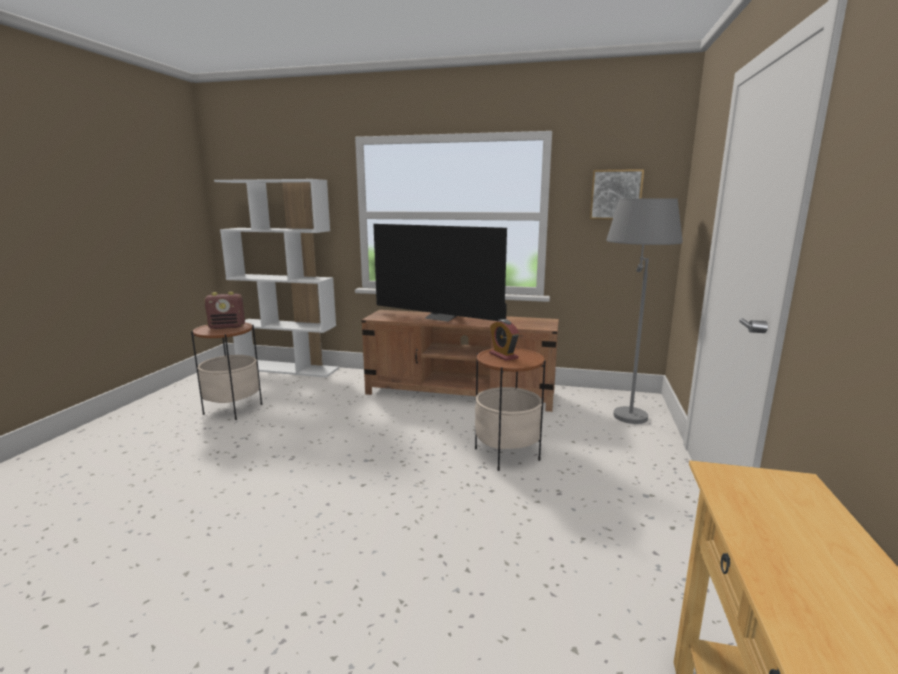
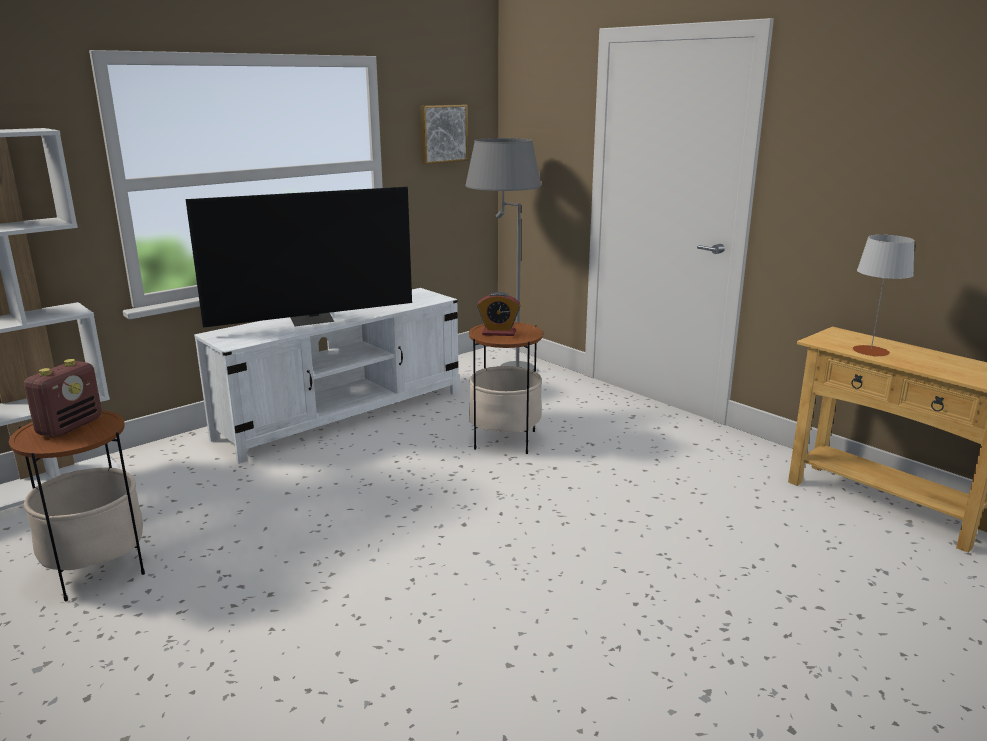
camera: 55 degrees left, 5 degrees up
brown tv stand [361,310,559,412] -> white tv stand [194,288,459,464]
none -> grey table lamp [853,235,915,357]

